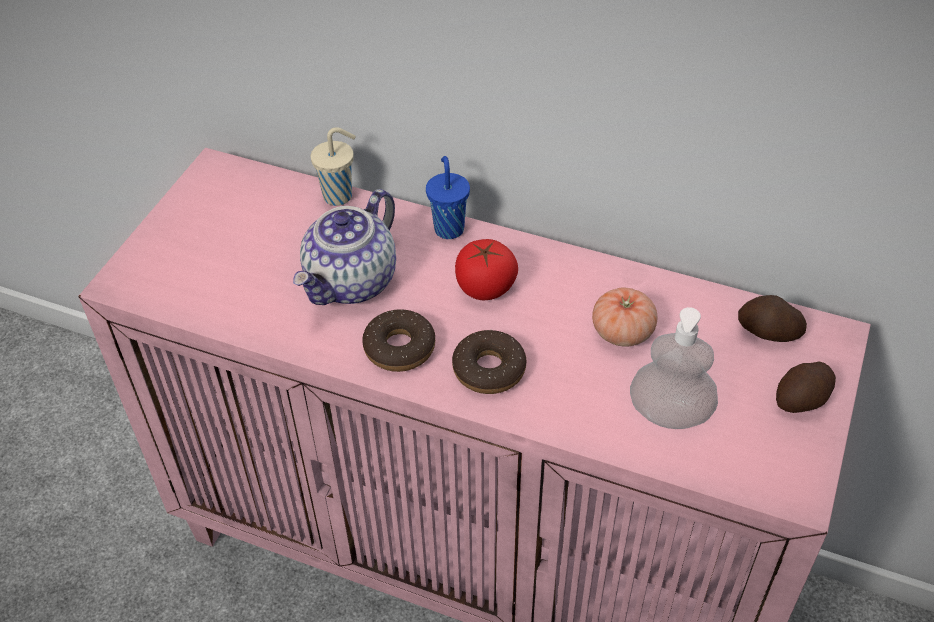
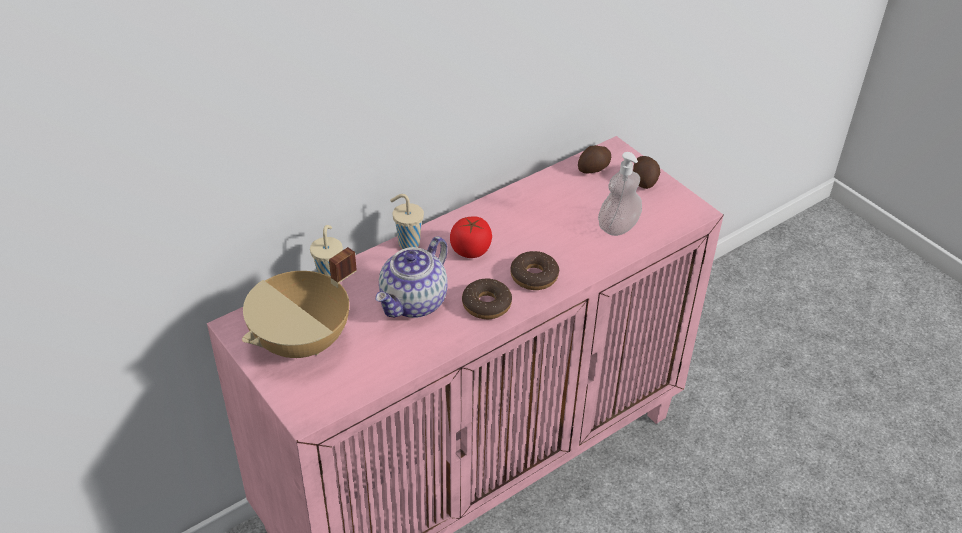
camera: 60 degrees left, 5 degrees down
teapot [293,189,396,305] -> teapot turned 60 degrees clockwise [376,236,448,318]
blue cup [426,156,470,239] -> beige cup [390,194,424,249]
tomato [592,287,657,347] -> none
none -> beige cooking pot [242,247,357,358]

